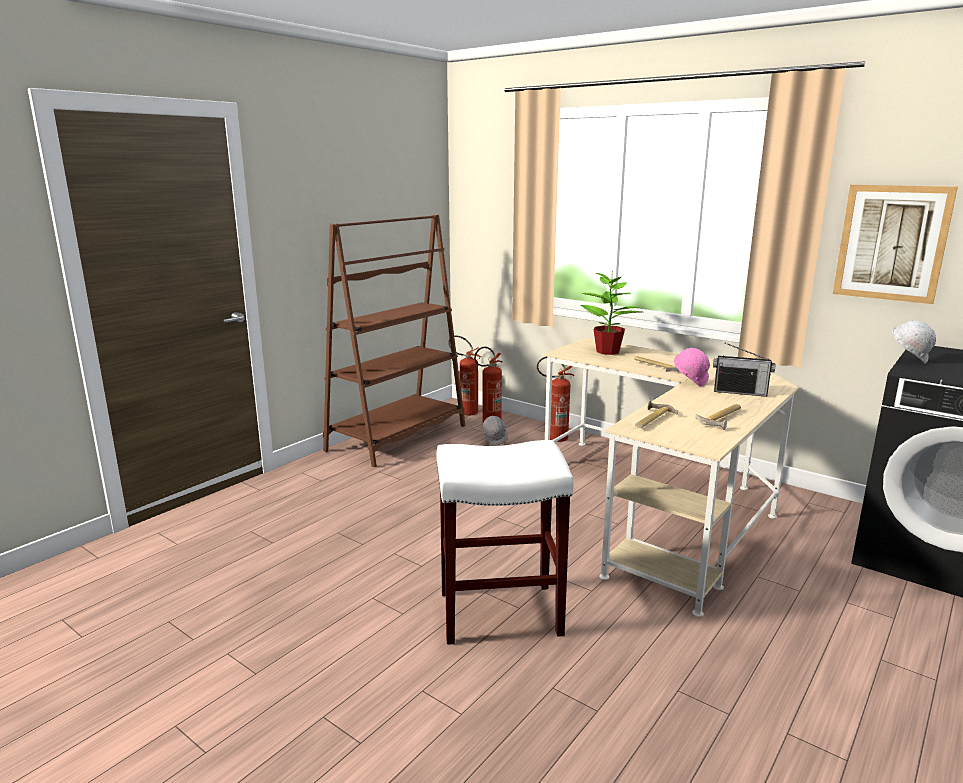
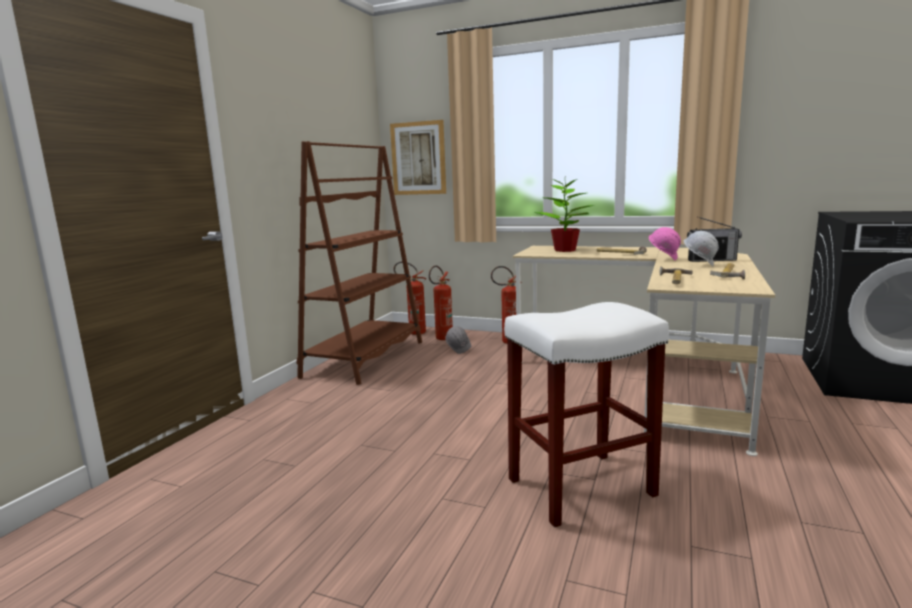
camera: 15 degrees left, 5 degrees down
picture [833,185,958,304] -> picture moved to [390,120,446,195]
white hard hat [893,321,936,364] -> white hard hat moved to [684,231,719,267]

